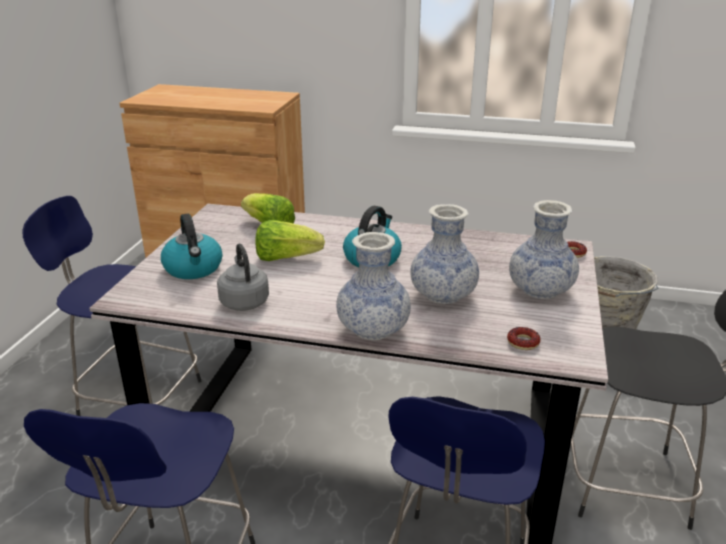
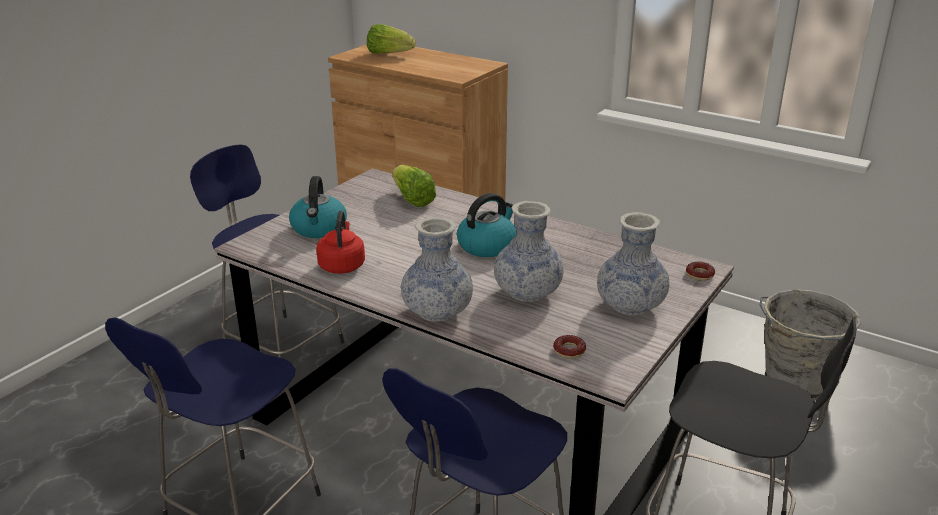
camera: 20 degrees right, 0 degrees up
grey kettle [217,243,269,311] -> red kettle [316,210,365,274]
lettuce [255,220,325,261] -> lettuce moved to [367,24,416,54]

